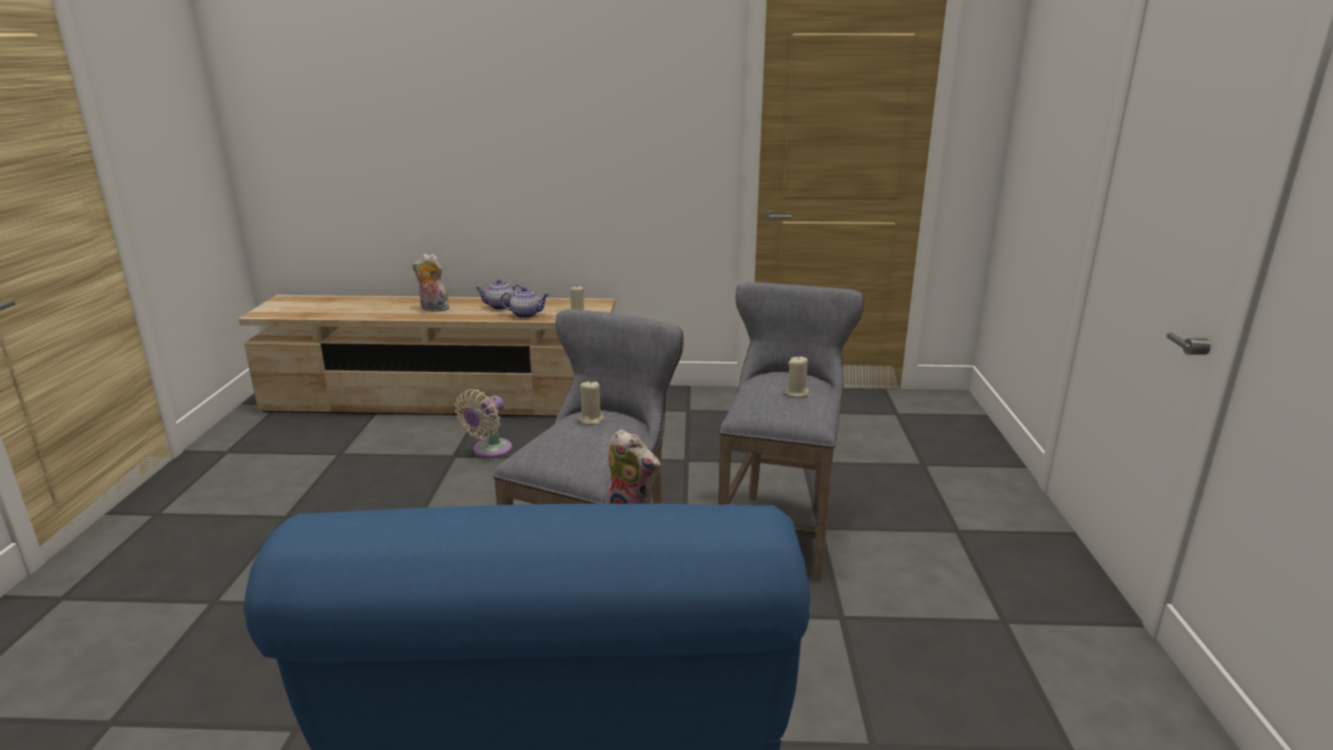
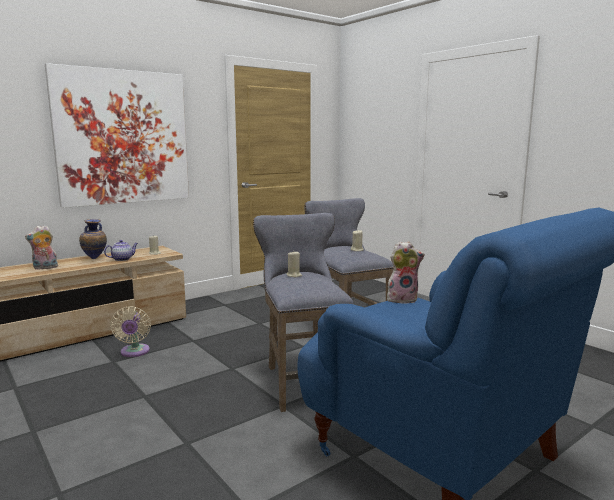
camera: 40 degrees left, 10 degrees down
teapot [475,280,522,310] -> vase [79,219,107,259]
none -> picture [45,63,189,208]

